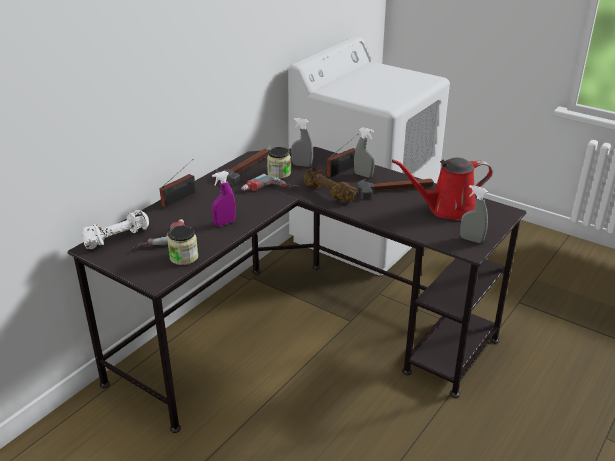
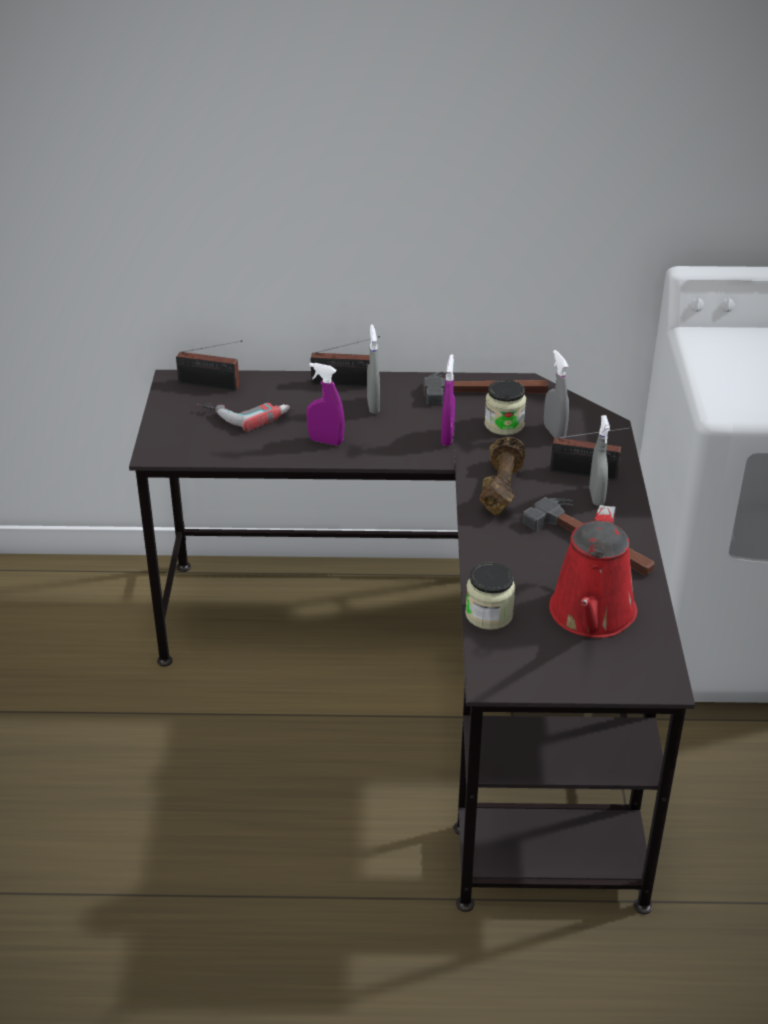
camera: 55 degrees right, 5 degrees up
white dumbbell [82,210,149,249] -> radio [176,340,243,391]
jar [167,226,198,265] -> jar moved to [465,563,515,630]
power drill [241,174,299,191] -> purple spray bottle [441,354,455,446]
red watering can [392,158,493,220] -> red watering can turned 120 degrees counterclockwise [549,505,637,638]
grey spray bottle [460,185,488,243] -> grey spray bottle moved to [367,324,380,414]

